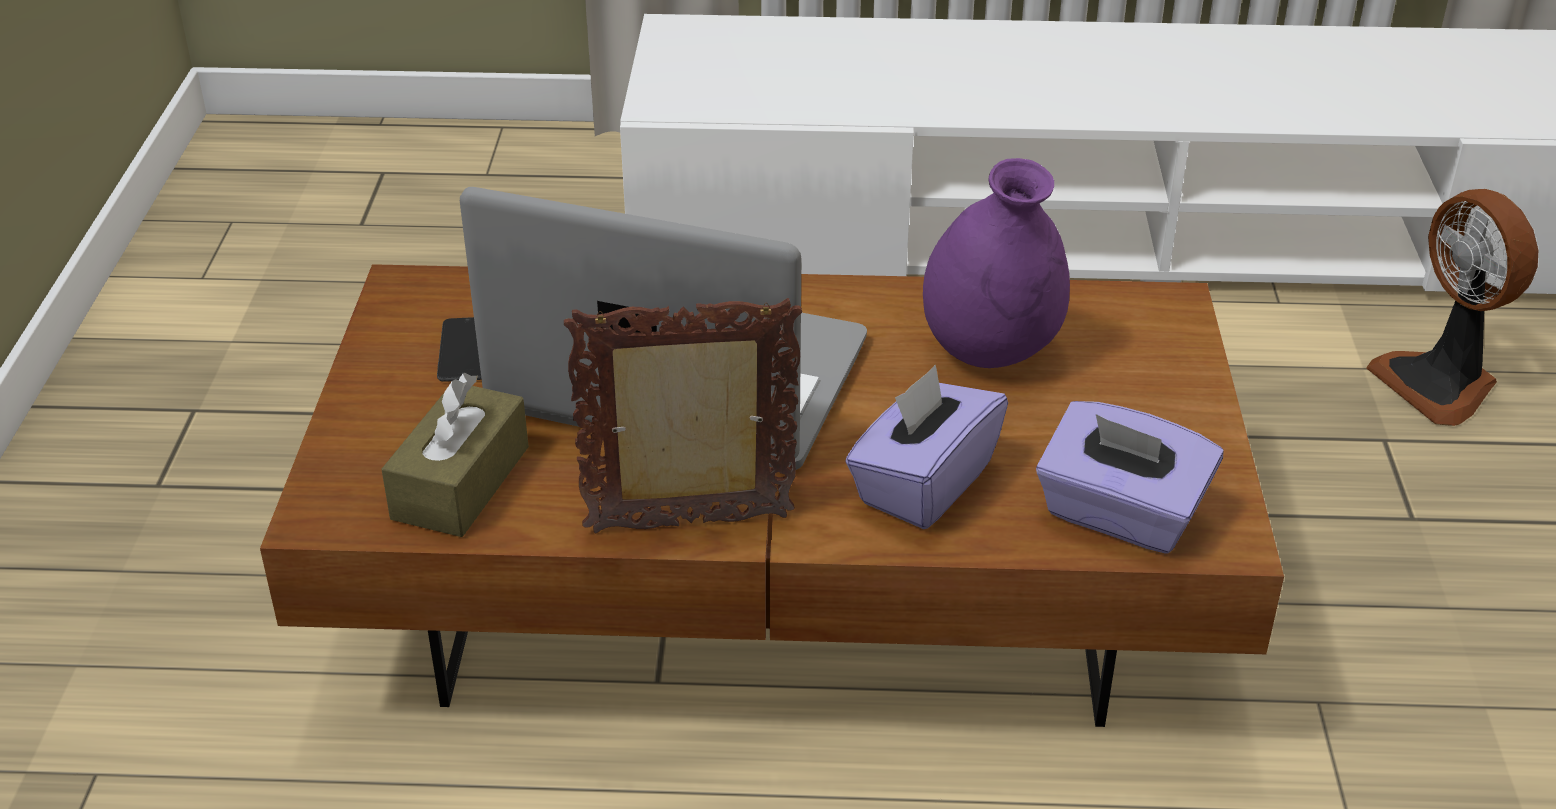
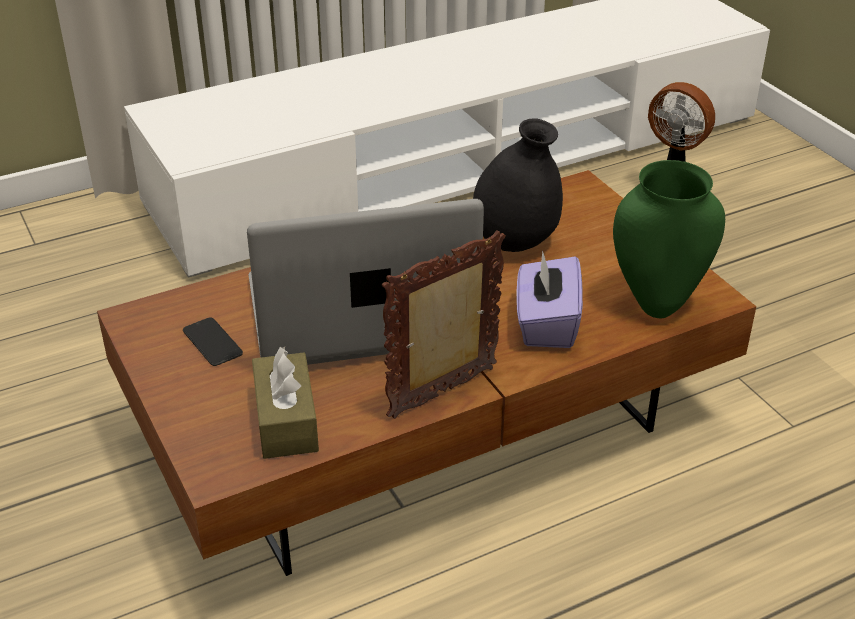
camera: 30 degrees left, 0 degrees up
purple vase [923,158,1070,368] -> black vase [473,118,563,252]
purple tissue box [1036,401,1223,554] -> green vase [613,160,725,318]

